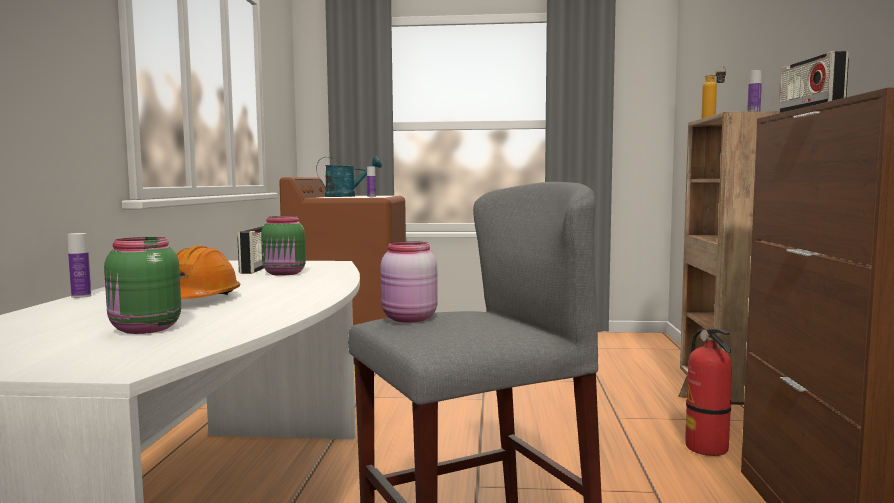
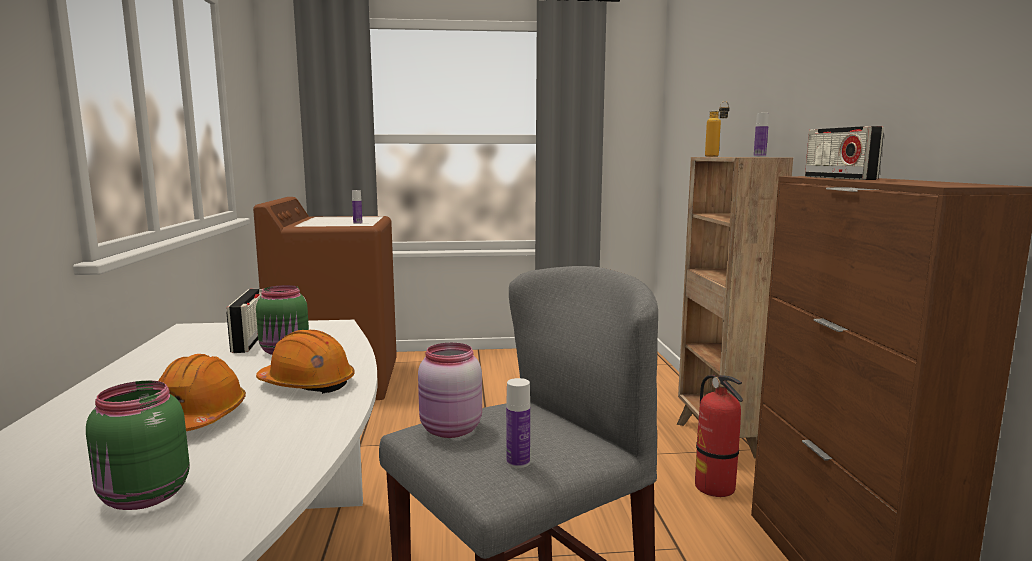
camera: 10 degrees left, 5 degrees up
bottle [67,233,91,298] -> bottle moved to [506,378,530,468]
turquoise watering can [316,156,382,197] -> none
none -> orange hard hat [256,330,355,394]

